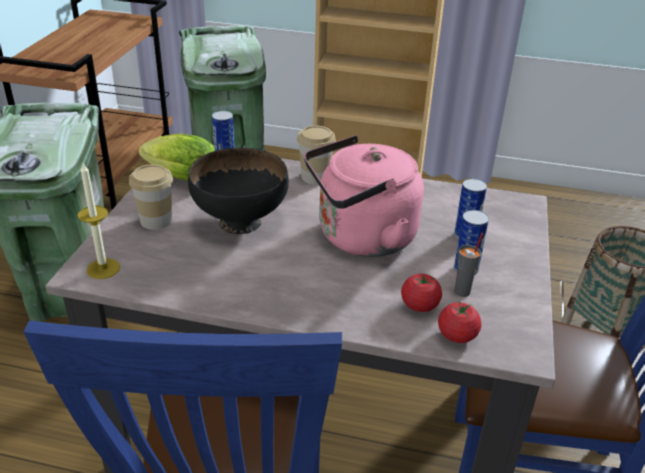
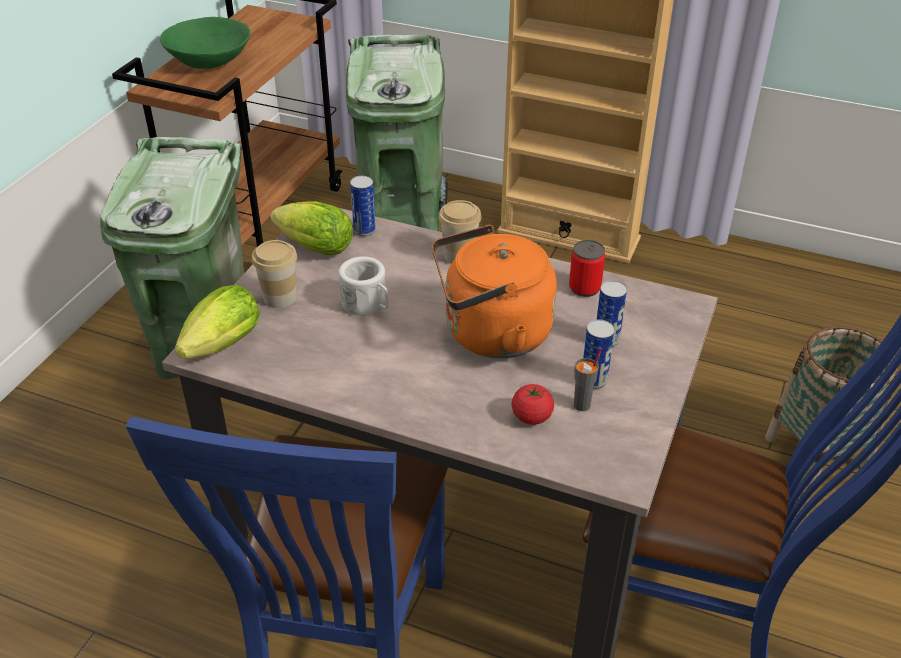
camera: 10 degrees right, 5 degrees up
candle [78,163,120,279] -> lettuce [175,285,260,359]
black bowl [188,148,289,234] -> white mug [338,257,389,316]
pink kettle [304,135,424,257] -> orange kettle [432,225,557,358]
tomato [438,300,481,343] -> none
none -> green bowl [160,17,250,69]
none -> can [569,240,605,297]

